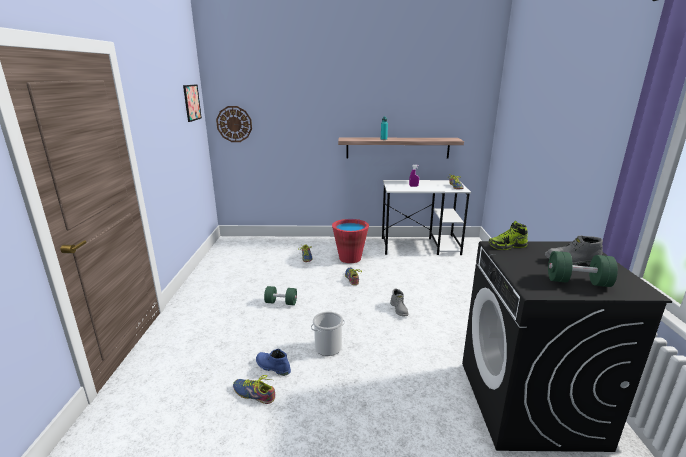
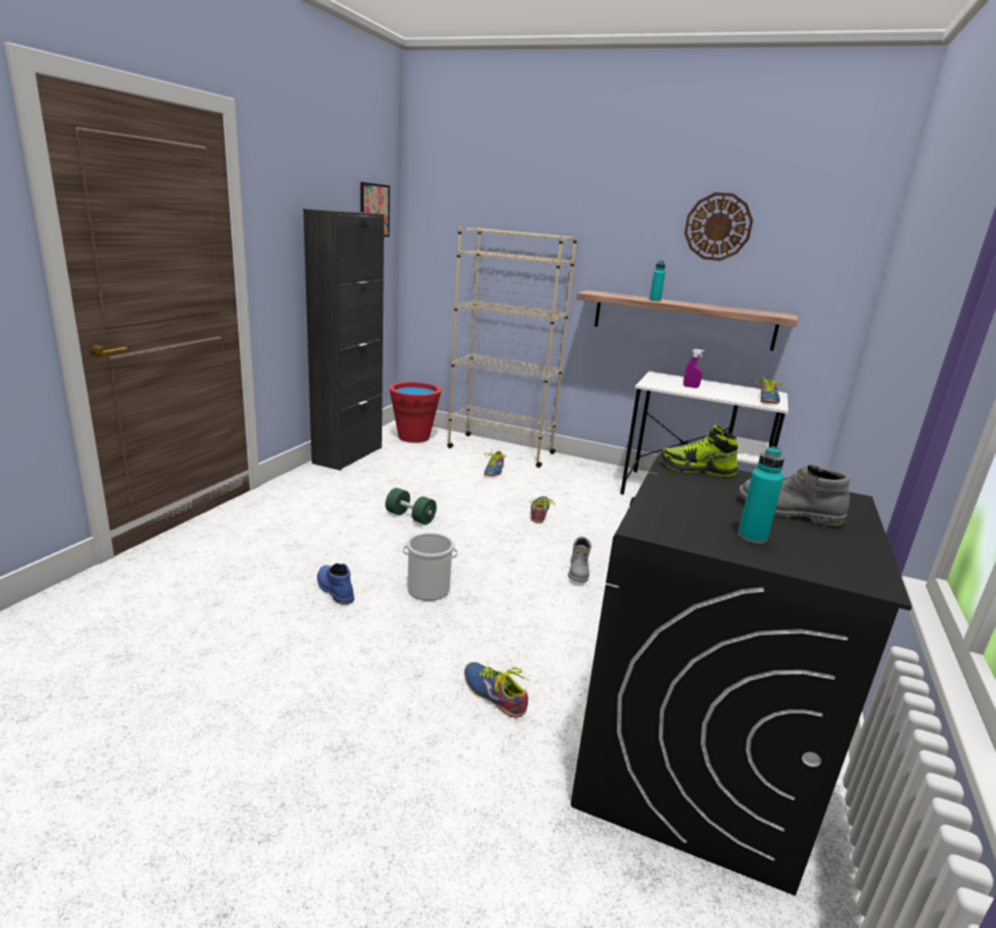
camera: 20 degrees right, 0 degrees up
wall clock [216,106,252,142] -> wall clock moved to [684,192,753,261]
shoe [233,375,275,404] -> shoe moved to [464,662,530,718]
red bucket [332,219,369,263] -> red bucket moved to [389,382,442,443]
green dumbbell [548,251,618,287] -> turquoise bottle [738,446,784,544]
none -> black cabinet [303,209,384,471]
none -> beige bookcase [447,227,577,468]

